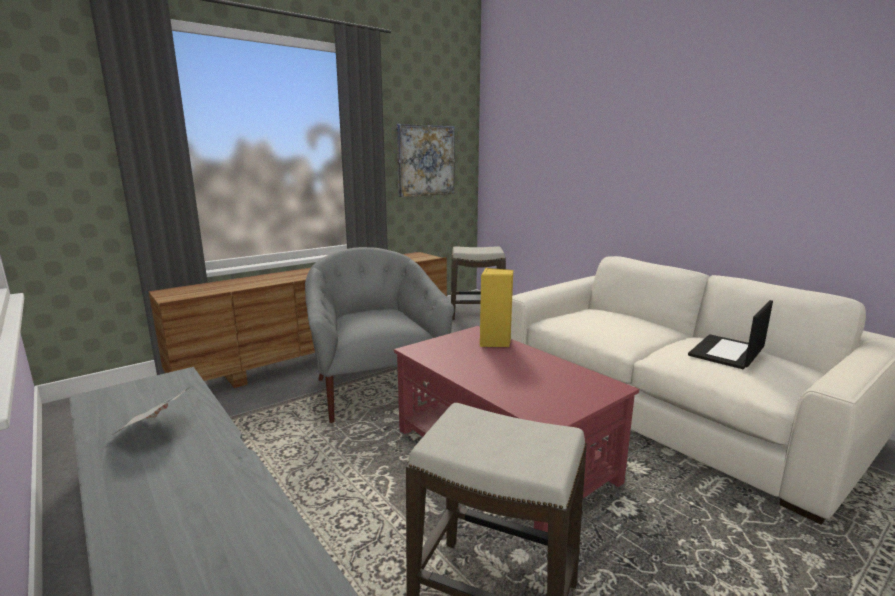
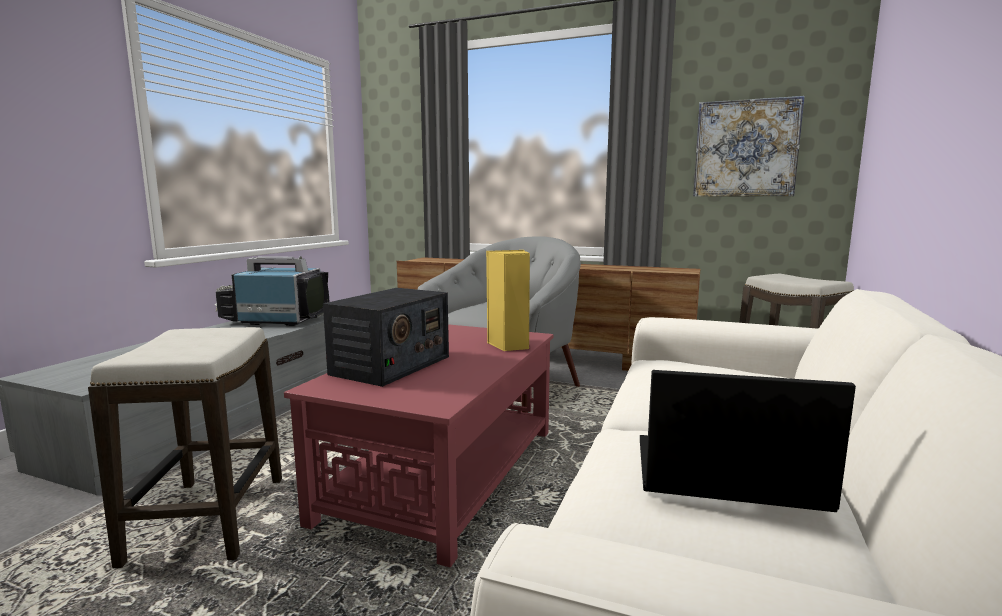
camera: 60 degrees right, 5 degrees down
newspaper [112,388,189,435] -> television [215,256,330,326]
none -> radio [323,288,449,387]

